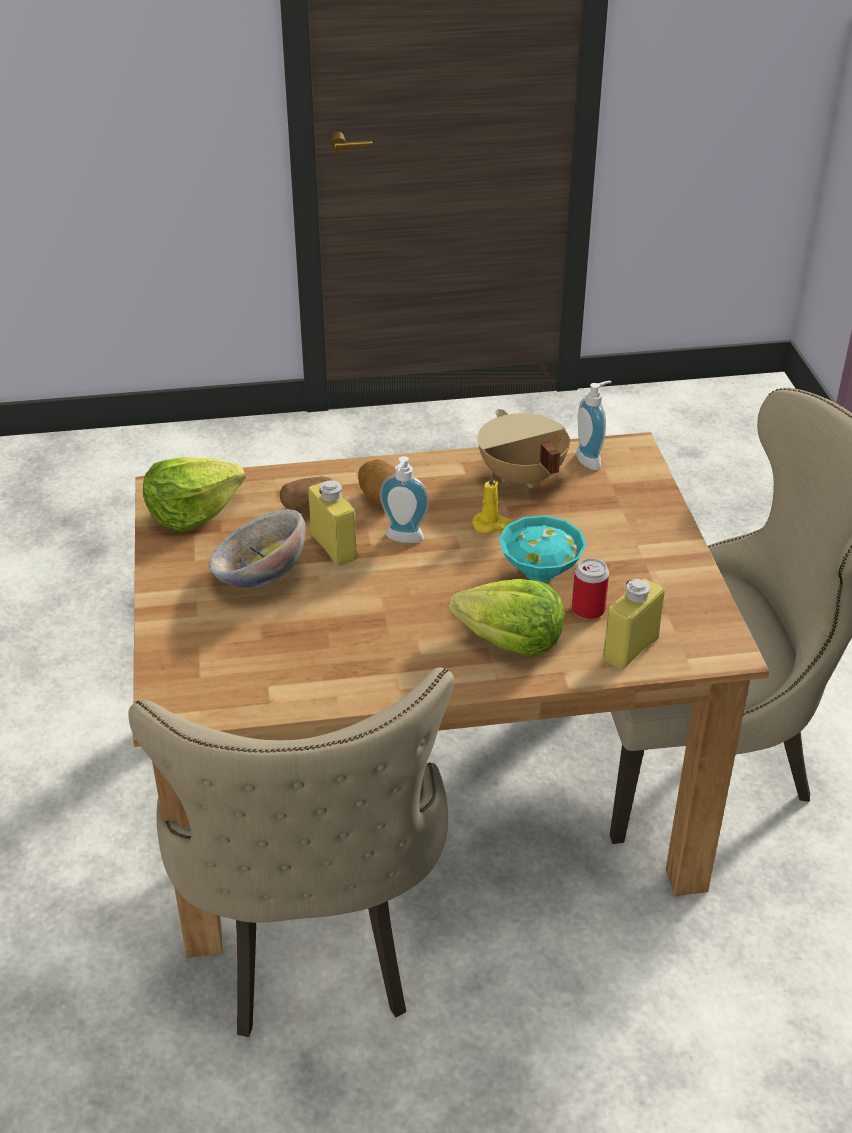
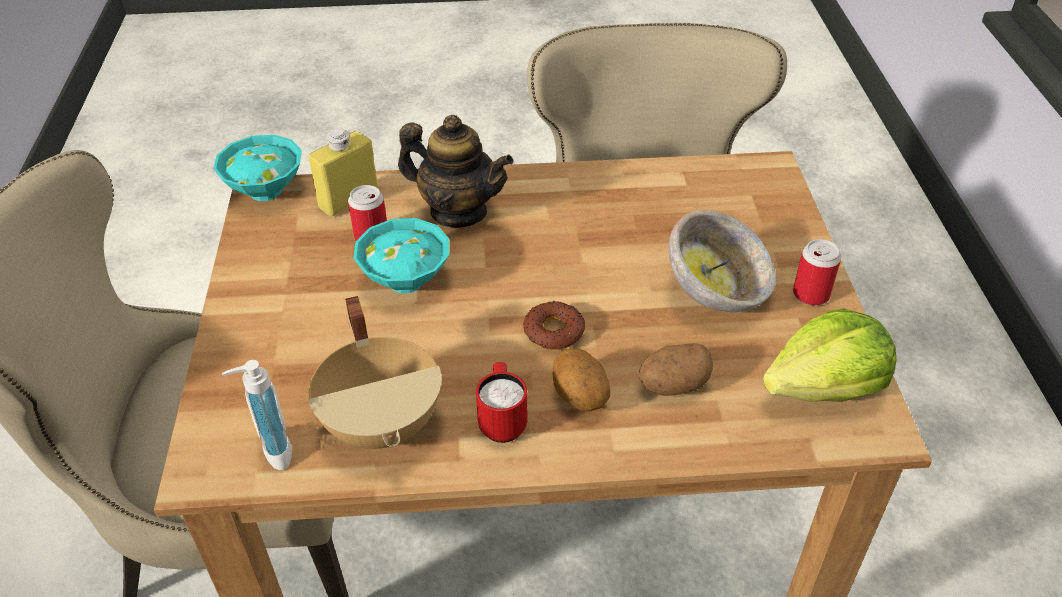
camera: 175 degrees left, 5 degrees up
yellow bottle [308,480,357,566] -> none
soap dispenser [379,456,429,543] -> donut [523,301,585,350]
lettuce [449,579,565,657] -> teapot [398,115,514,228]
yellow candle [472,473,510,533] -> none
none -> turquoise bowl [213,135,302,201]
none -> red mug [476,362,527,443]
none -> can [793,239,841,306]

